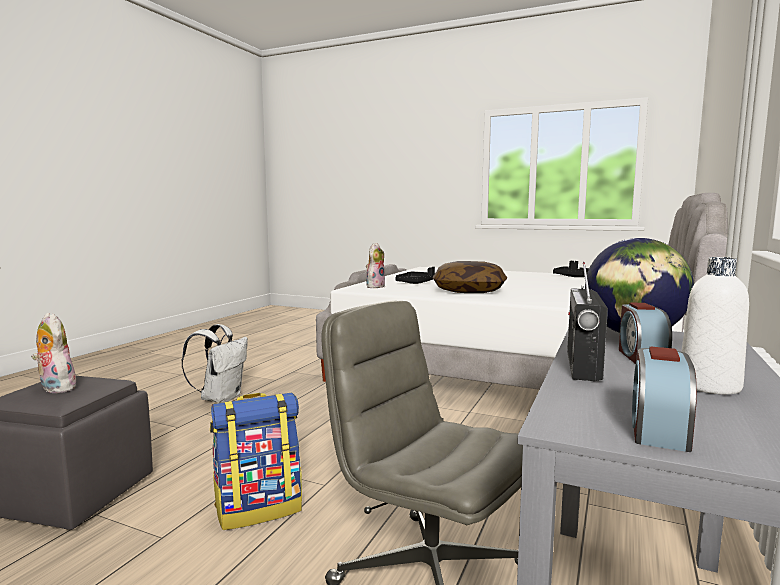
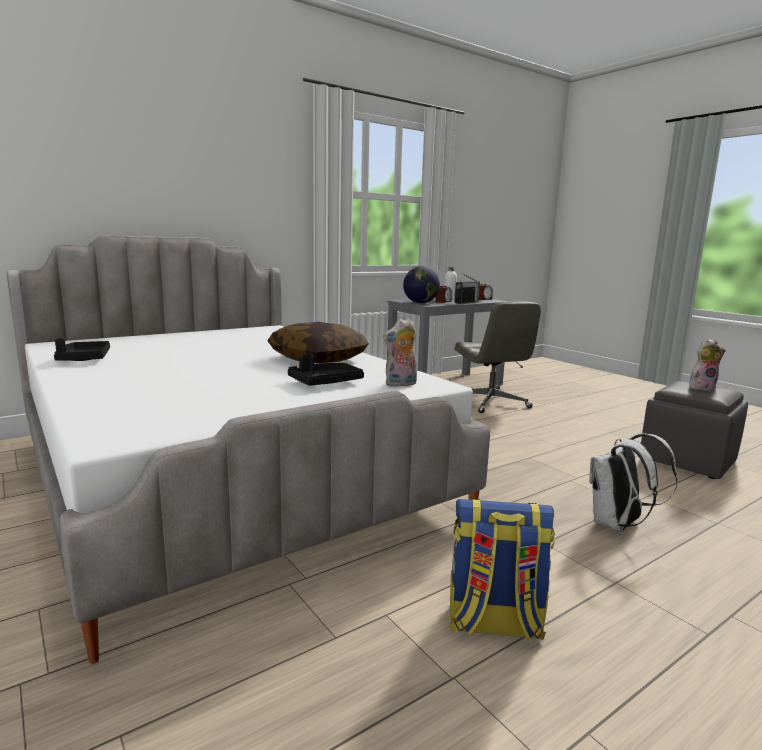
camera: 150 degrees left, 5 degrees up
plush toy [32,313,77,393] -> plush toy turned 75 degrees counterclockwise [689,339,726,391]
backpack [210,393,302,530] -> backpack moved to [449,499,555,641]

